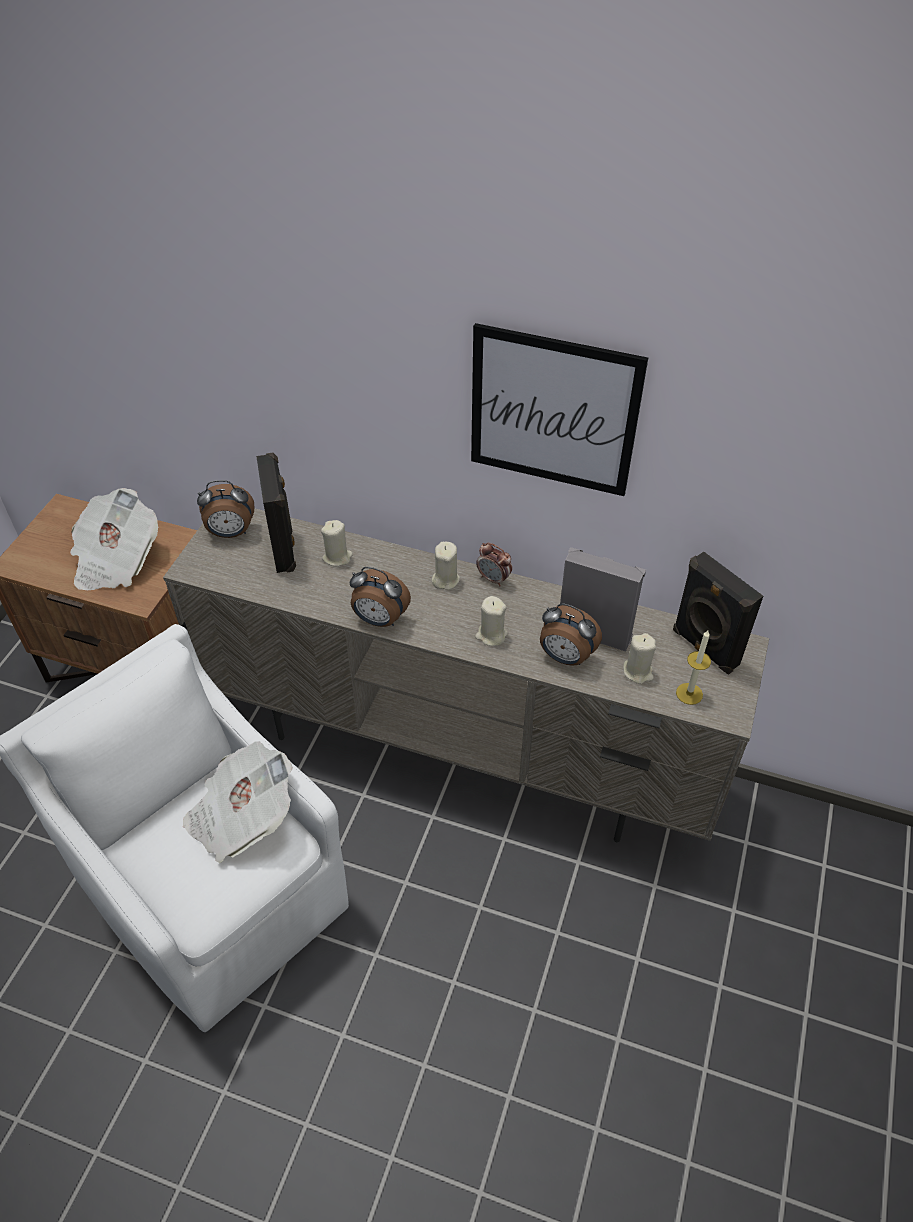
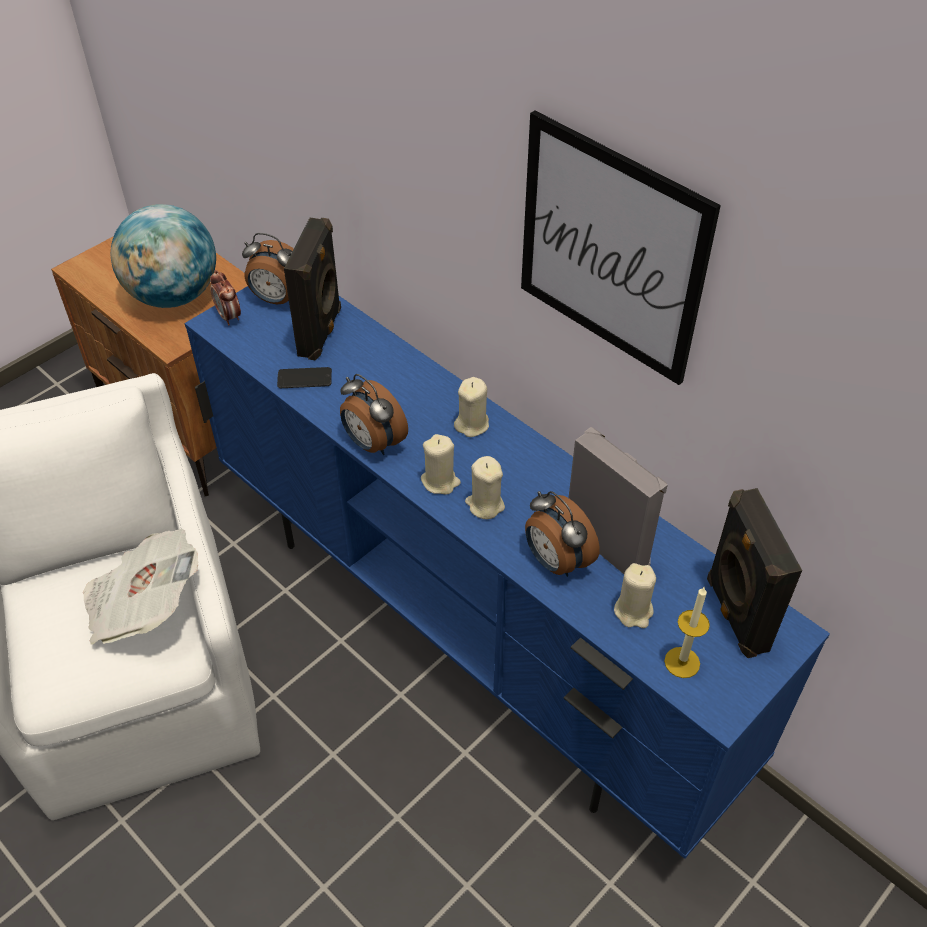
camera: 25 degrees right, 0 degrees up
newspaper [70,488,158,591] -> globe [111,204,216,308]
beige tv stand [163,508,769,842] -> blue tv stand [185,286,830,859]
beige candle [321,520,353,567] -> beige candle moved to [421,434,461,495]
alarm clock [476,543,512,586] -> alarm clock moved to [210,270,241,325]
none -> phone [277,367,332,388]

